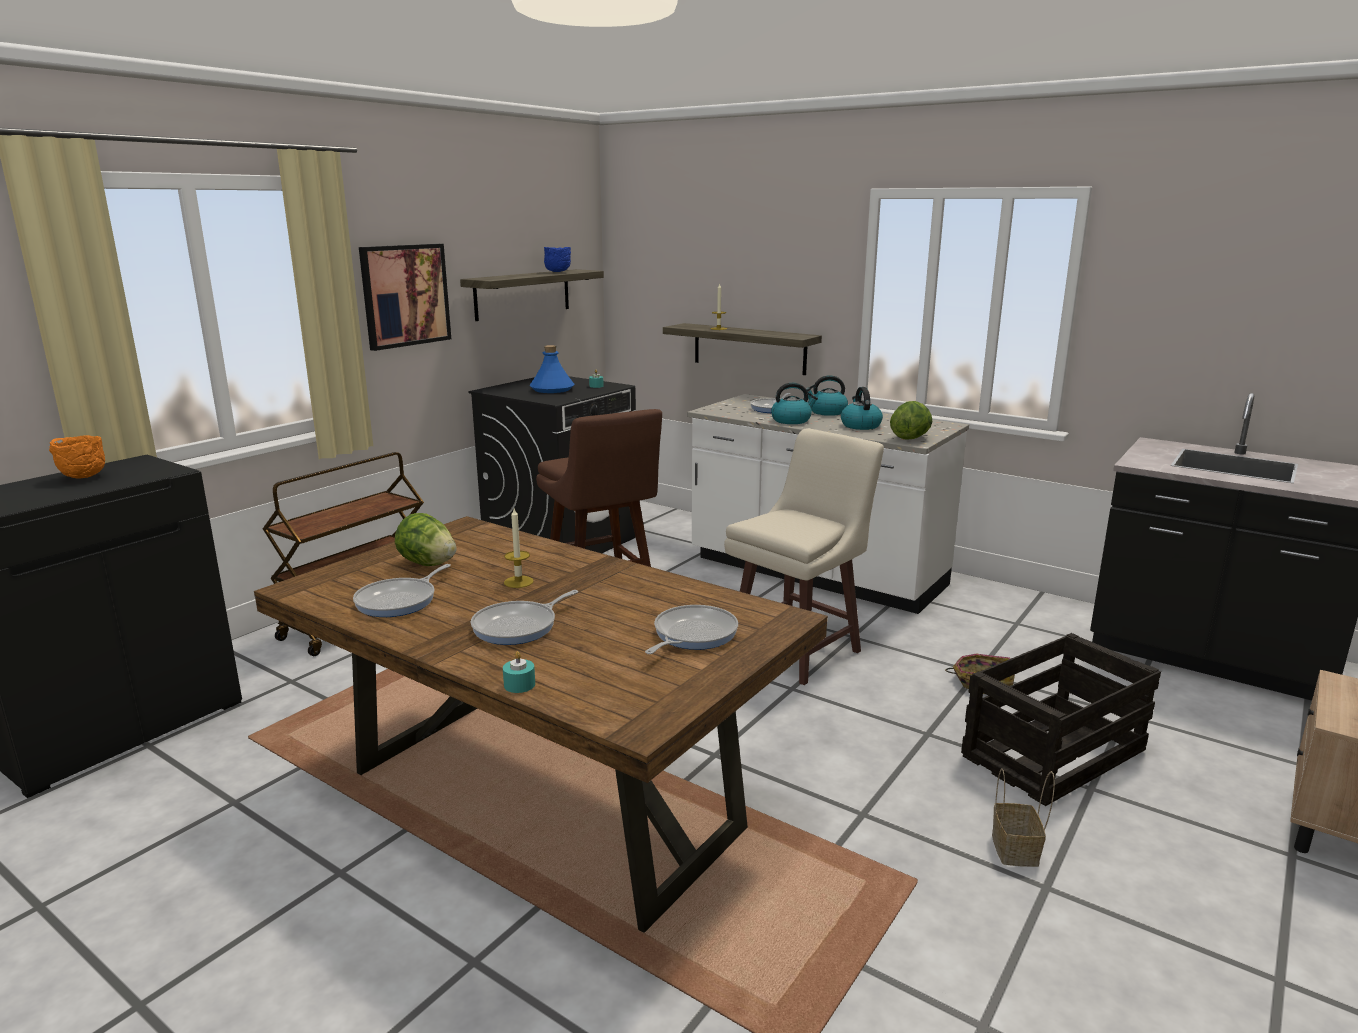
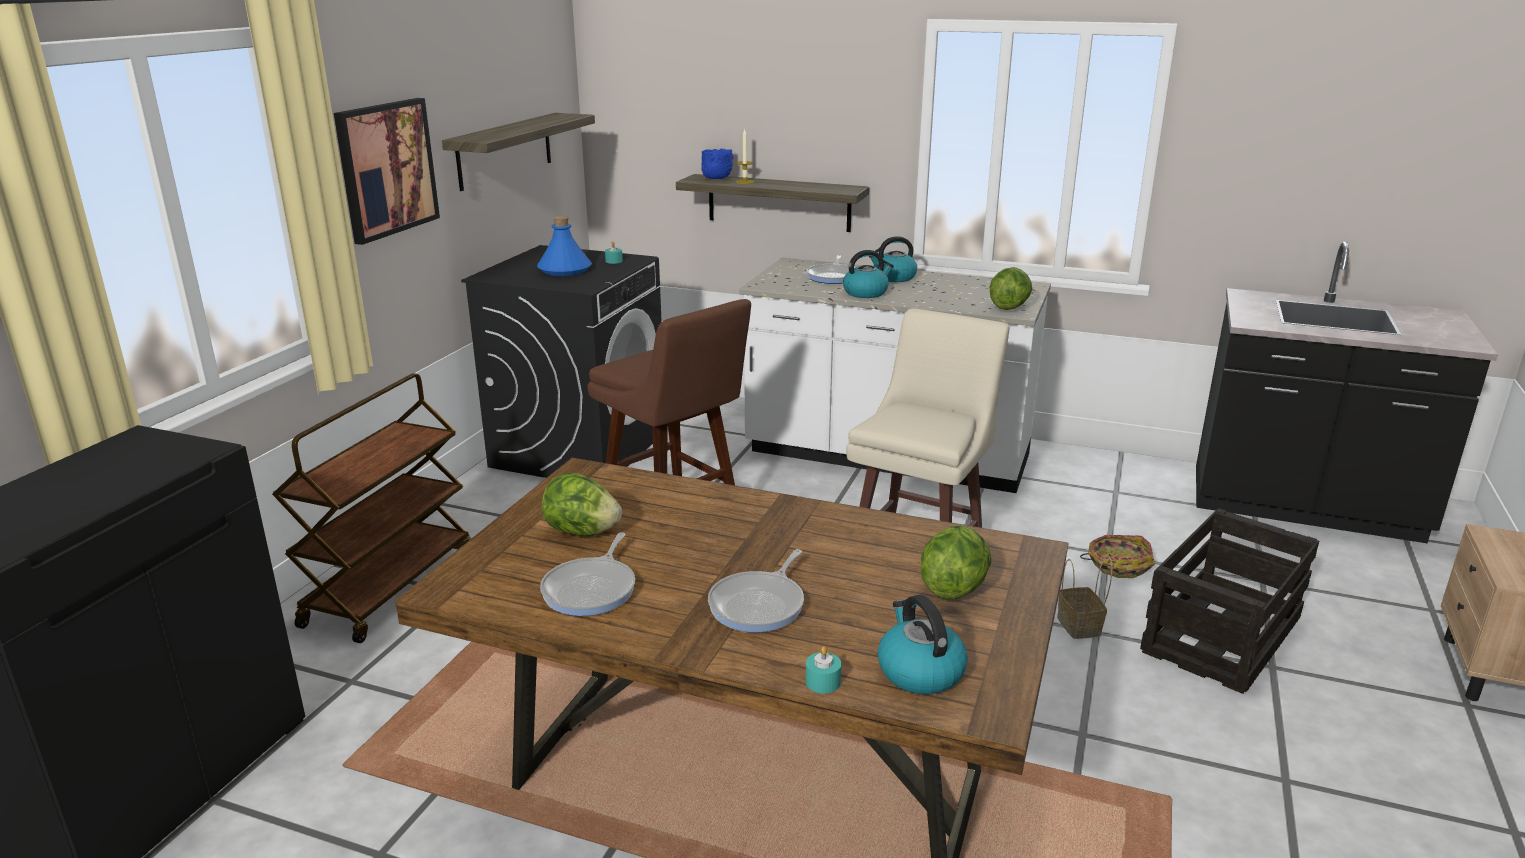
camera: 15 degrees left, 5 degrees up
orange bowl [49,435,105,479] -> none
candle [504,508,534,588] -> none
blue bowl [544,247,571,272] -> blue bowl moved to [701,149,733,179]
frying pan [645,605,738,654] -> lettuce [921,525,991,600]
kettle [841,387,883,430] -> kettle moved to [878,595,968,694]
basket [992,768,1055,867] -> basket moved to [1057,555,1112,639]

